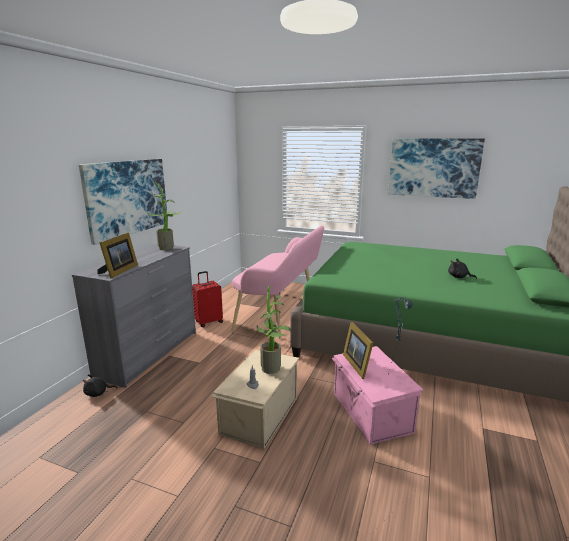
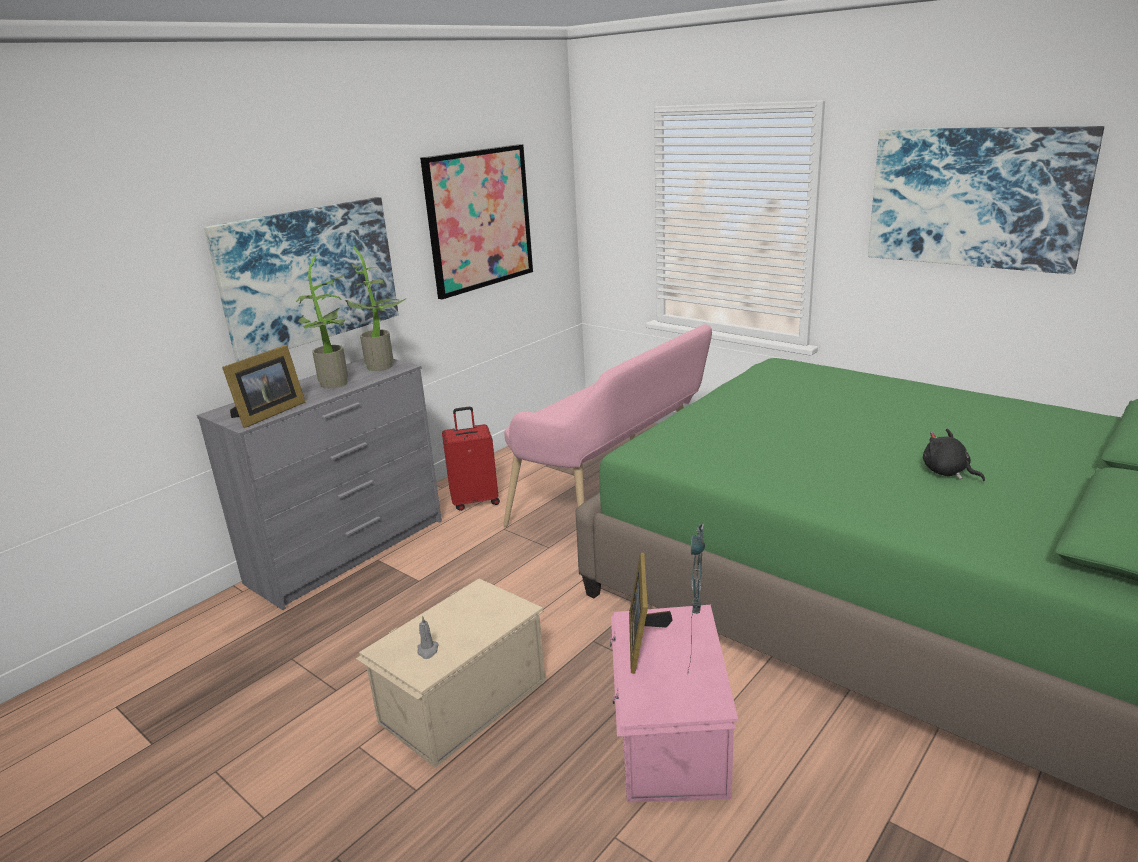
camera: 20 degrees right, 5 degrees up
black plush toy [83,374,117,397] -> none
potted plant [257,286,293,374] -> potted plant moved to [296,256,348,389]
none -> picture [420,144,533,300]

